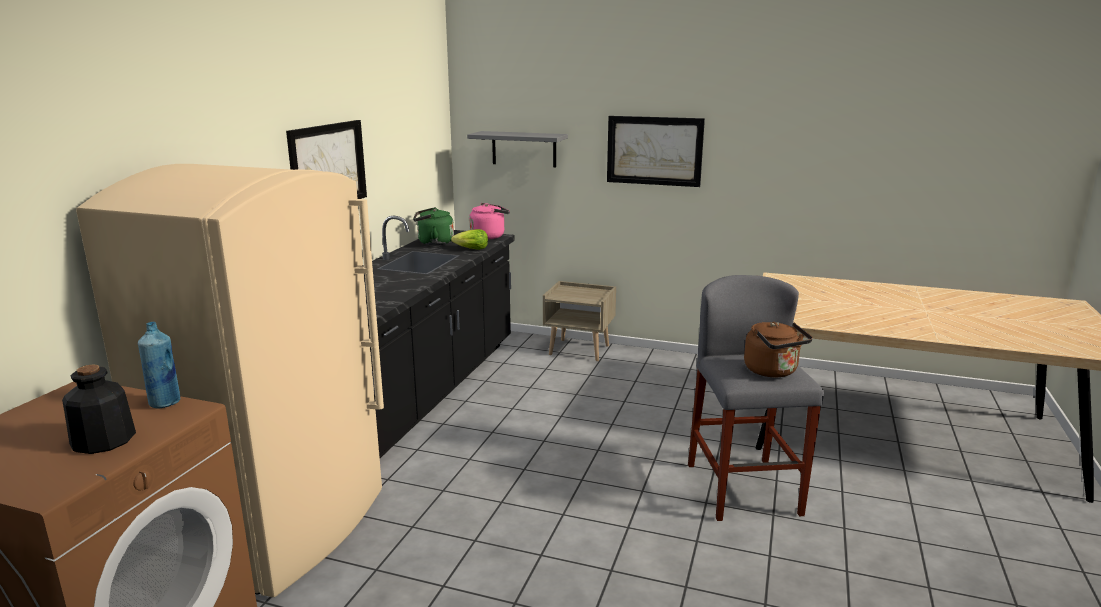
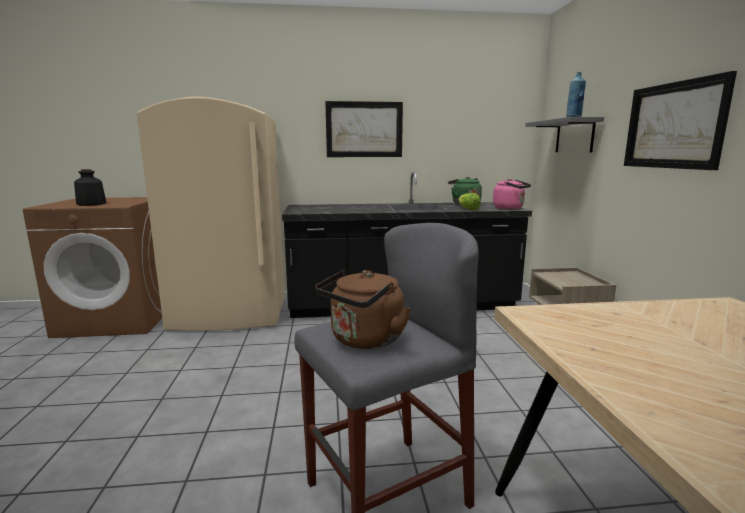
camera: 65 degrees right, 5 degrees down
blue bottle [138,322,180,409] -> blue bottle moved to [566,72,586,117]

